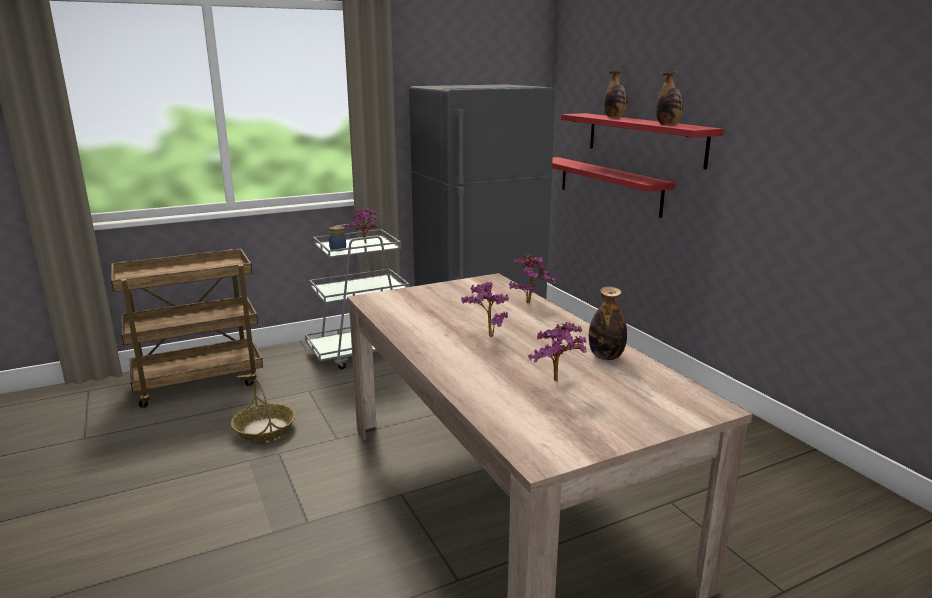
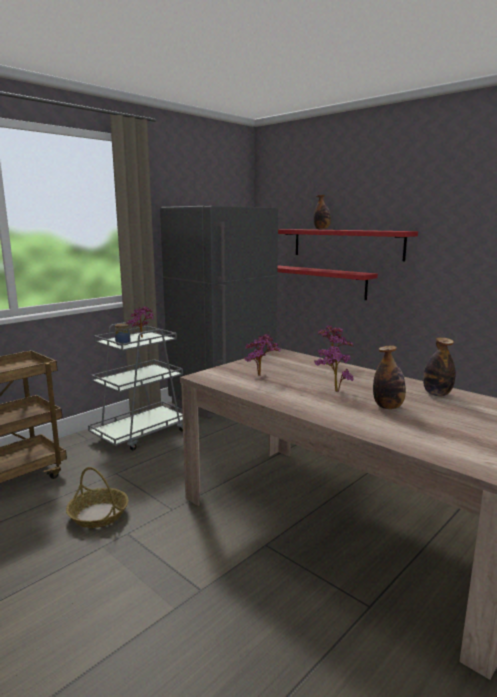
camera: 20 degrees left, 5 degrees down
potted plant [528,322,587,381] -> potted plant moved to [244,334,281,376]
bottle [656,71,683,125] -> bottle moved to [373,345,406,409]

